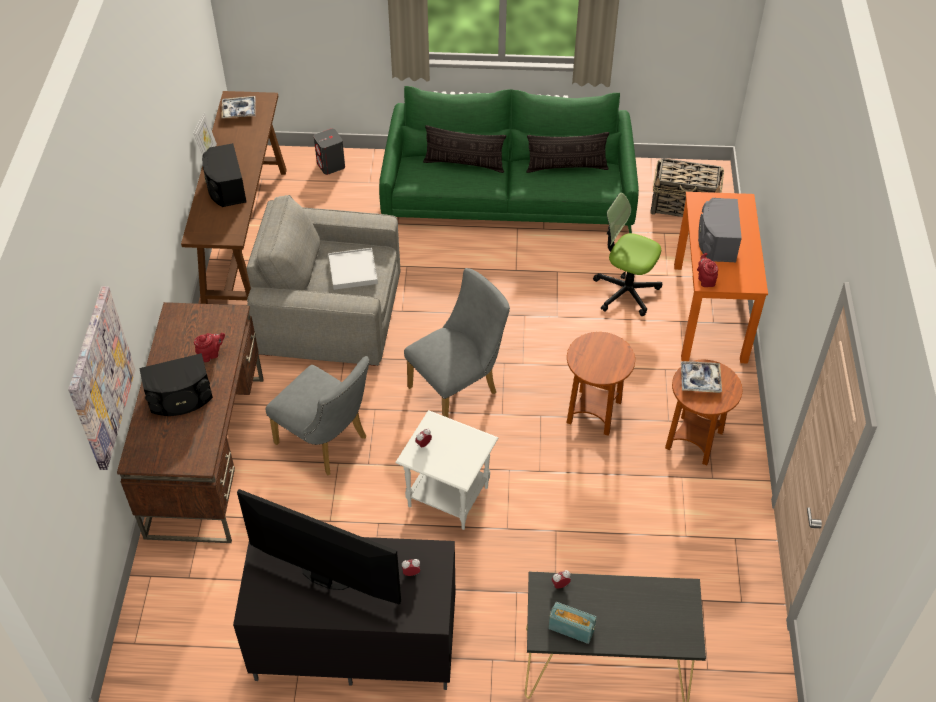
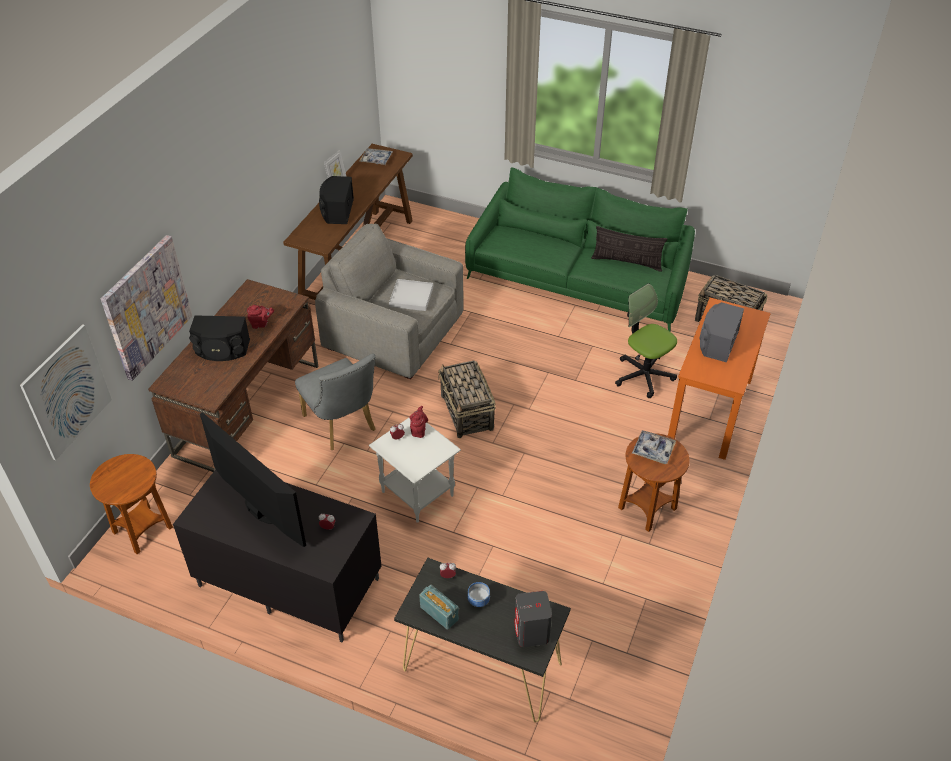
camera: 20 degrees right, 5 degrees down
grey speaker [314,129,345,175] -> grey speaker moved to [514,591,552,647]
grey chair [404,268,510,418] -> basket [438,361,496,438]
pillow [423,125,506,173] -> none
brown side table [567,332,635,436] -> brown side table moved to [90,454,173,554]
red teapot [697,253,718,287] -> red teapot moved to [409,406,428,438]
none -> picture [20,324,112,460]
none -> bowl [468,582,490,607]

